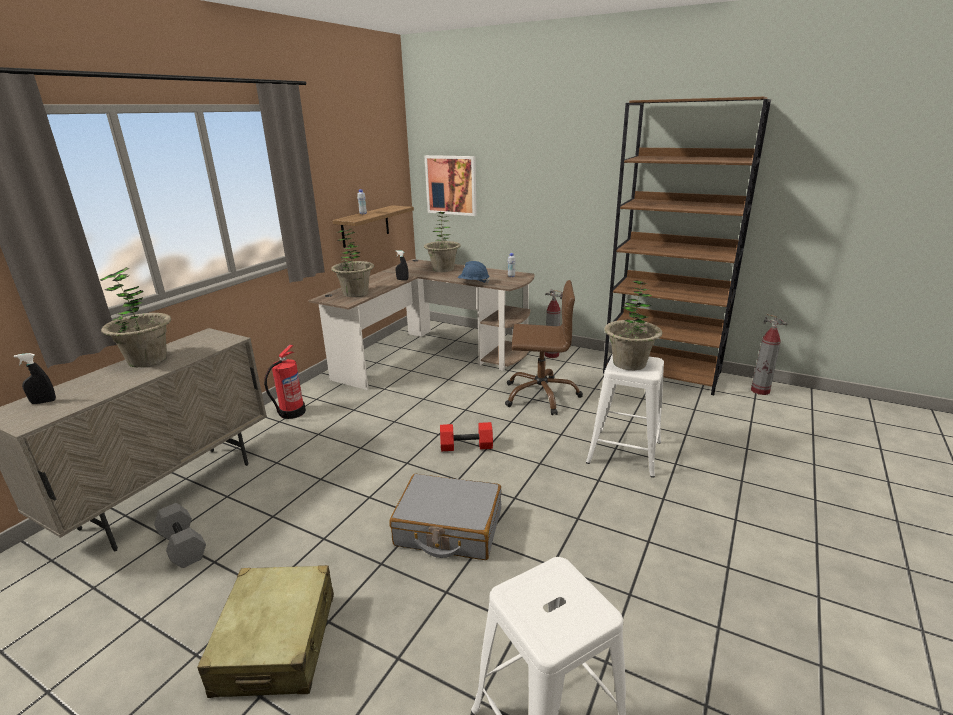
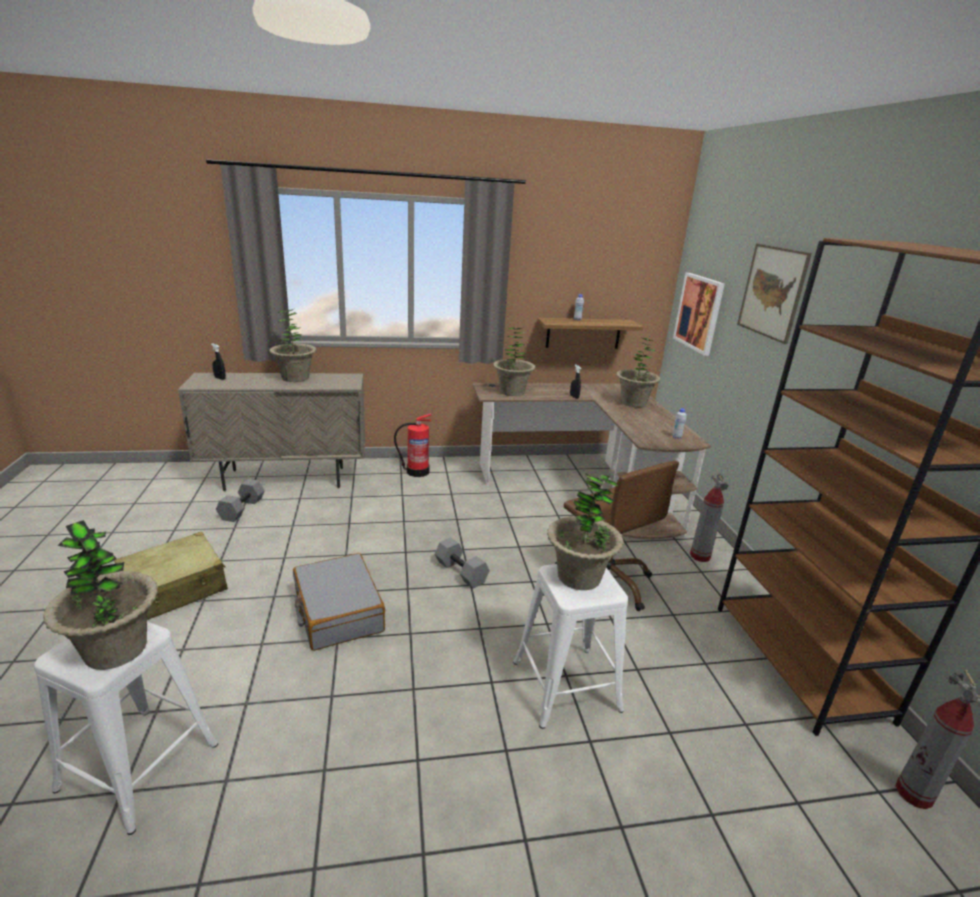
camera: 50 degrees right, 0 degrees up
red dumbbell [440,422,493,451] -> grey dumbbell [435,537,489,589]
blue hard hat [458,261,490,284] -> none
none -> potted plant [43,520,158,670]
none -> picture [737,243,812,344]

